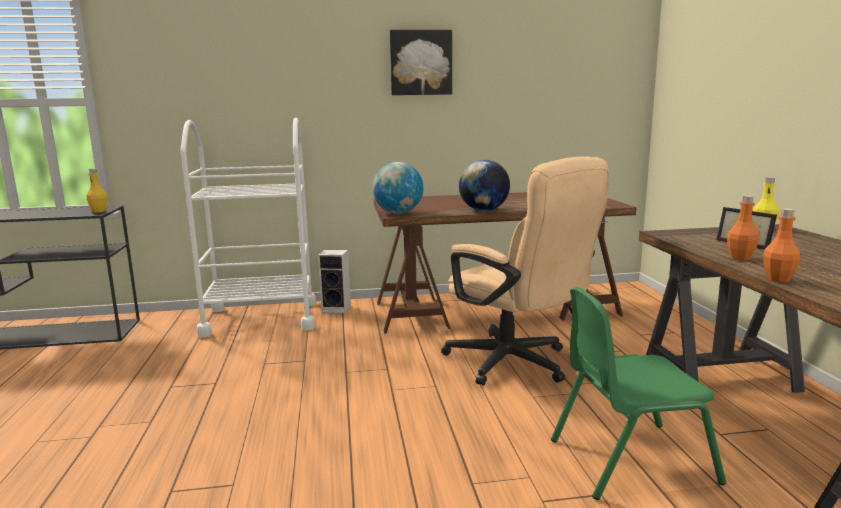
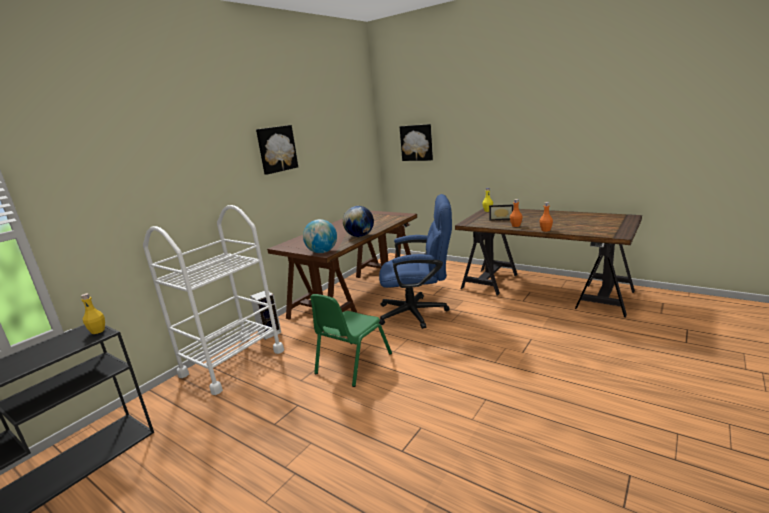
camera: 45 degrees left, 5 degrees up
beige office chair [441,157,609,386] -> blue office chair [379,194,452,329]
green chair [551,287,726,500] -> green chair moved to [310,294,392,387]
none -> picture [400,124,433,161]

